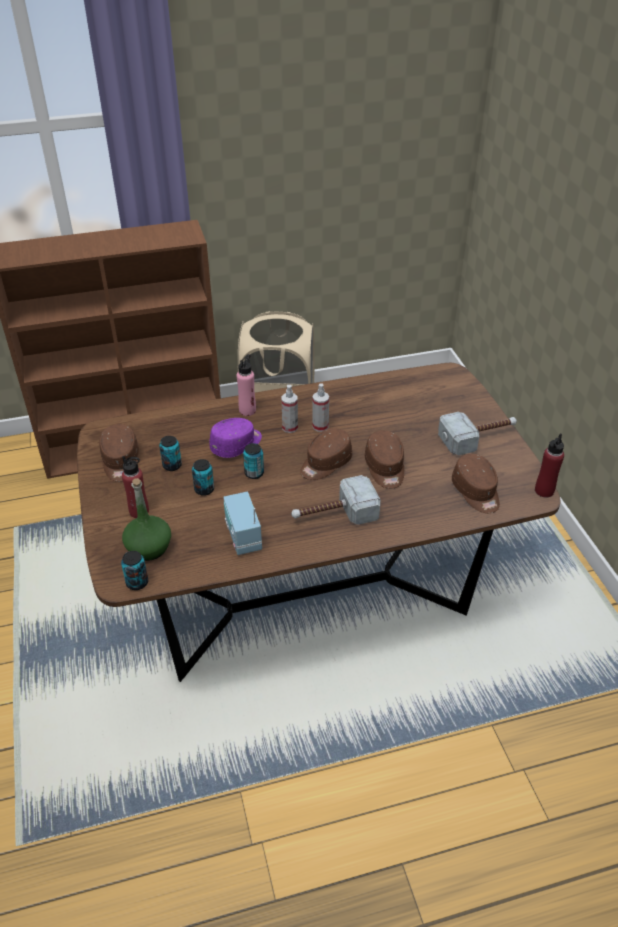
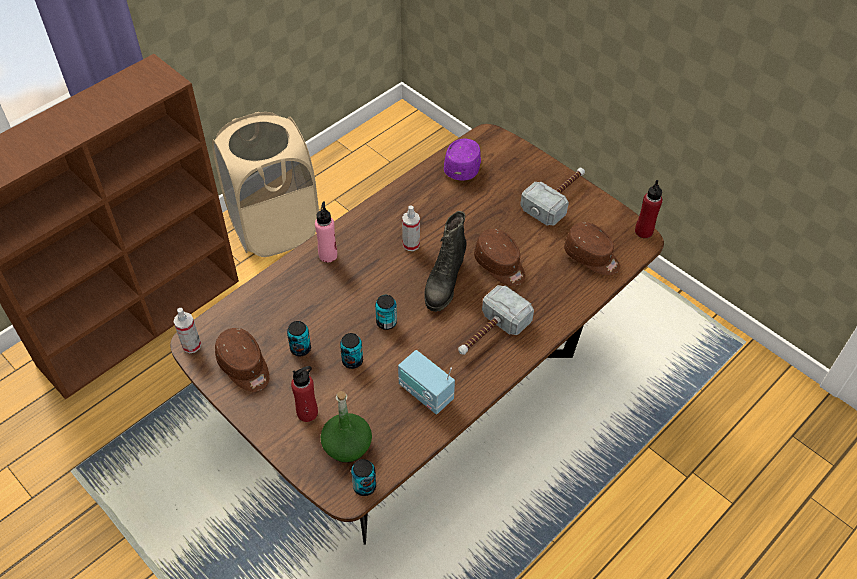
camera: 30 degrees left, 10 degrees up
purple cap [209,418,262,458] -> purple cap moved to [444,139,481,180]
spray bottle [281,385,298,433] -> spray bottle moved to [173,308,201,353]
brown cap [300,428,352,480] -> black boot [424,211,466,312]

